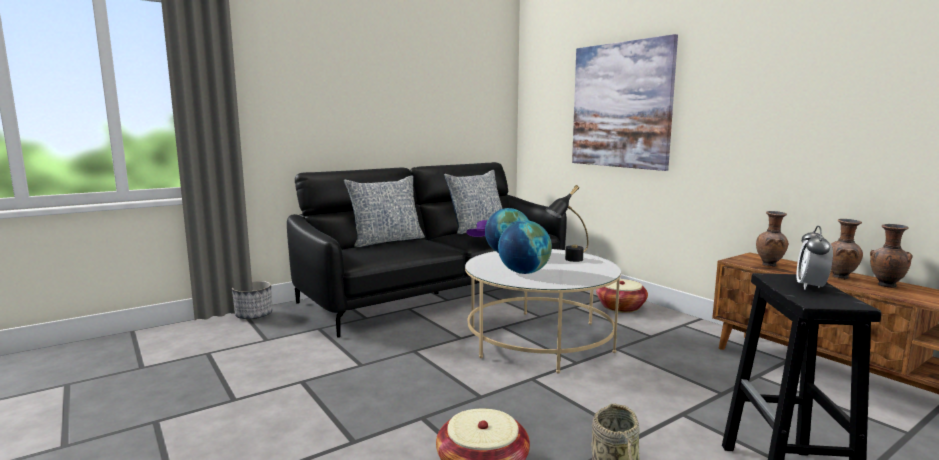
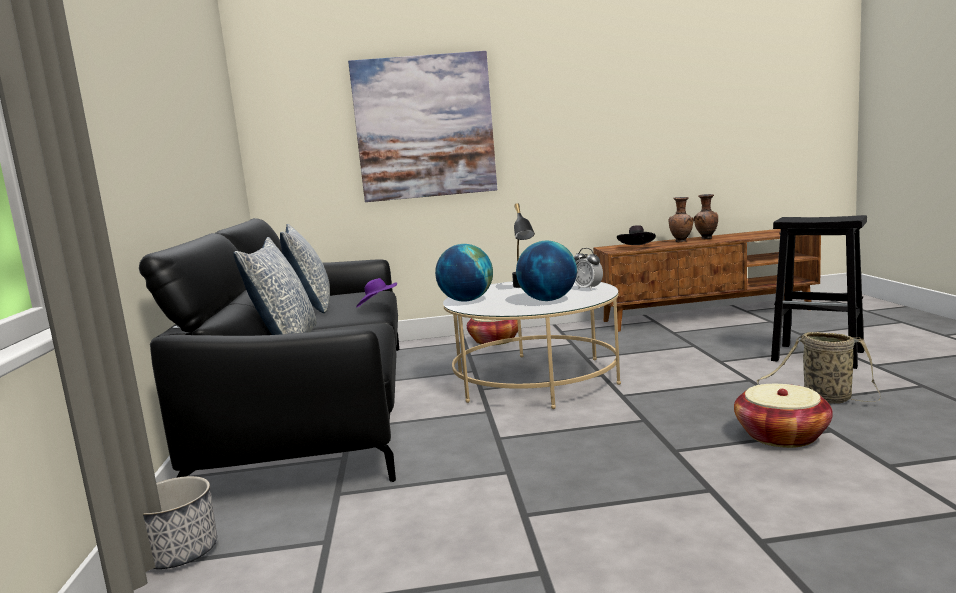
camera: 60 degrees left, 0 degrees up
brown vase [756,211,788,267] -> black hat [617,225,656,245]
alarm clock [796,226,833,290] -> alarm clock moved to [574,248,603,291]

